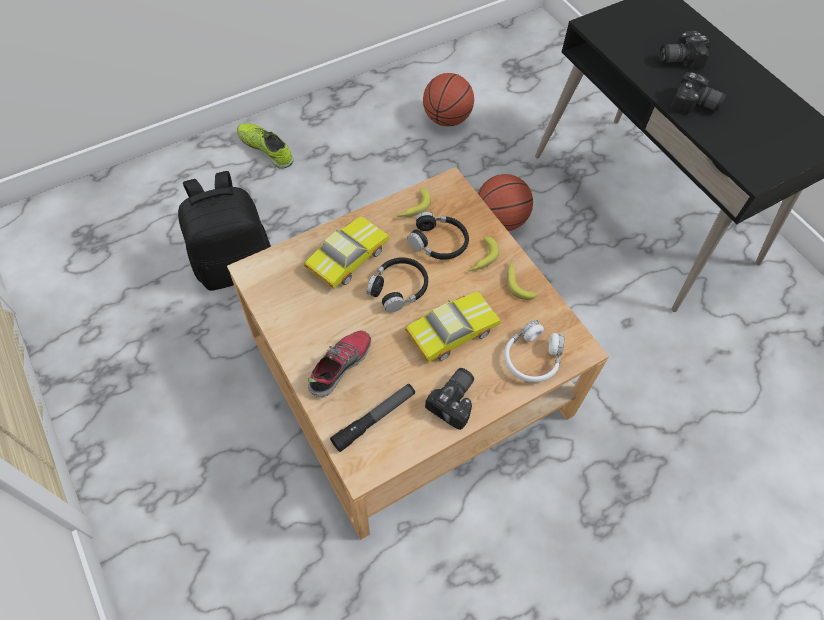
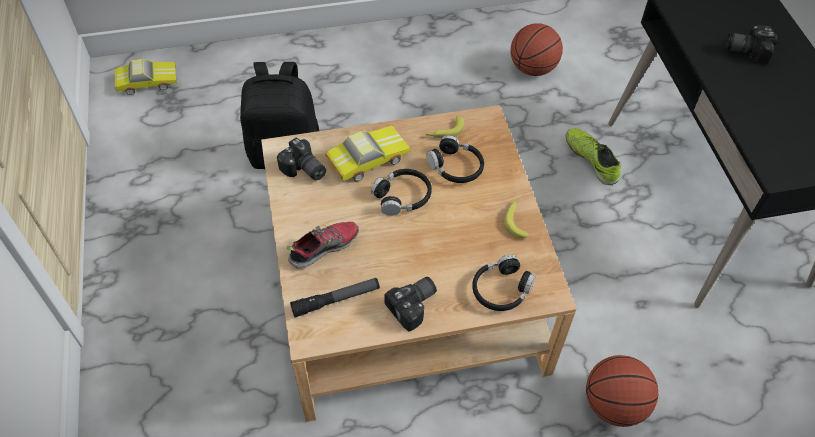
camera: 20 degrees right, 5 degrees down
shoe [237,123,293,169] -> shoe moved to [566,128,621,185]
toy car [405,291,501,362] -> toy car moved to [115,59,177,95]
banana [469,237,499,271] -> none
basketball [478,174,533,231] -> basketball moved to [586,355,658,427]
white headphones [504,320,564,382] -> black headphones [472,255,536,311]
camera [670,72,726,115] -> camera moved to [277,137,326,181]

